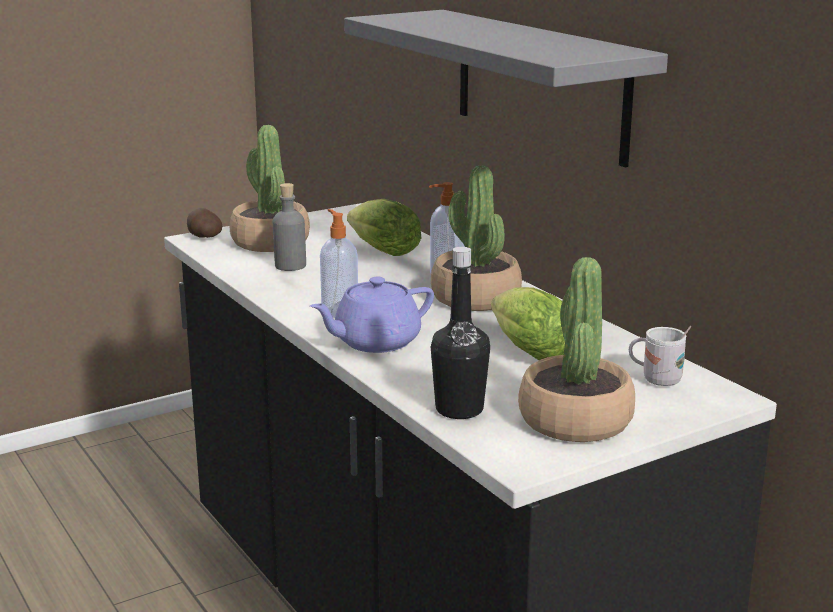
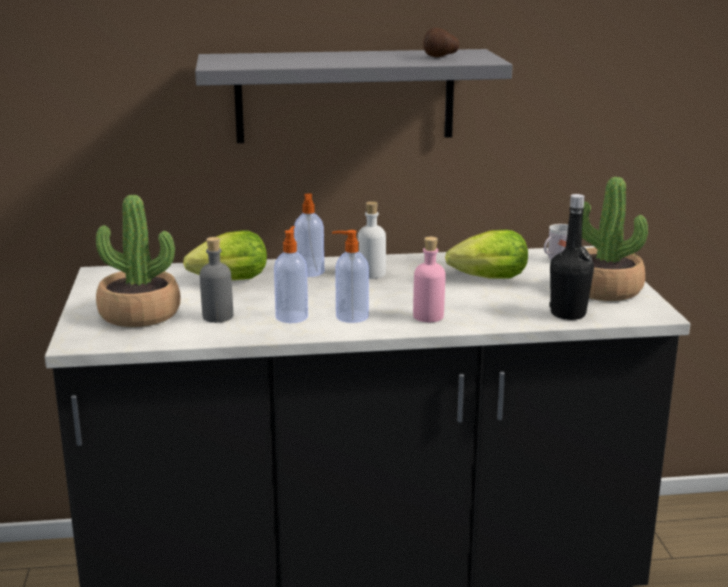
camera: 65 degrees left, 0 degrees up
potato [187,208,222,238] -> potato moved to [423,28,459,57]
purple teapot [310,277,434,353] -> pink bottle [413,237,445,322]
potted plant [431,166,522,311] -> white bottle [358,201,386,279]
none -> soap dispenser [274,226,308,323]

